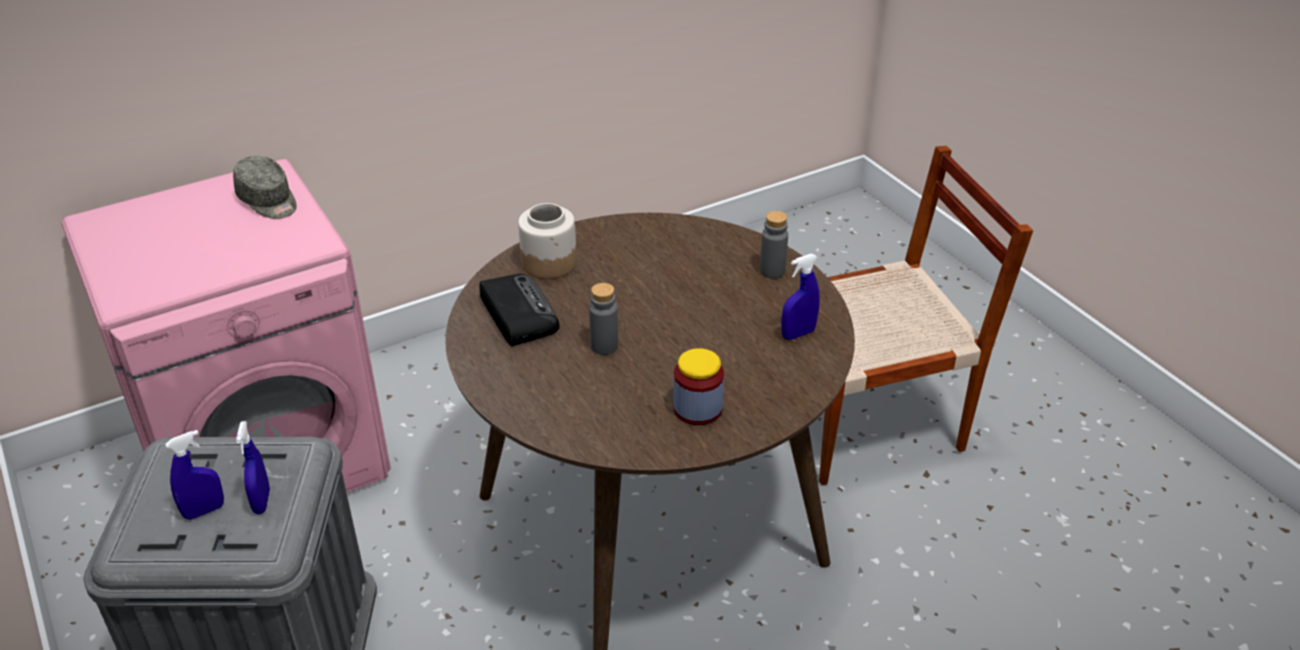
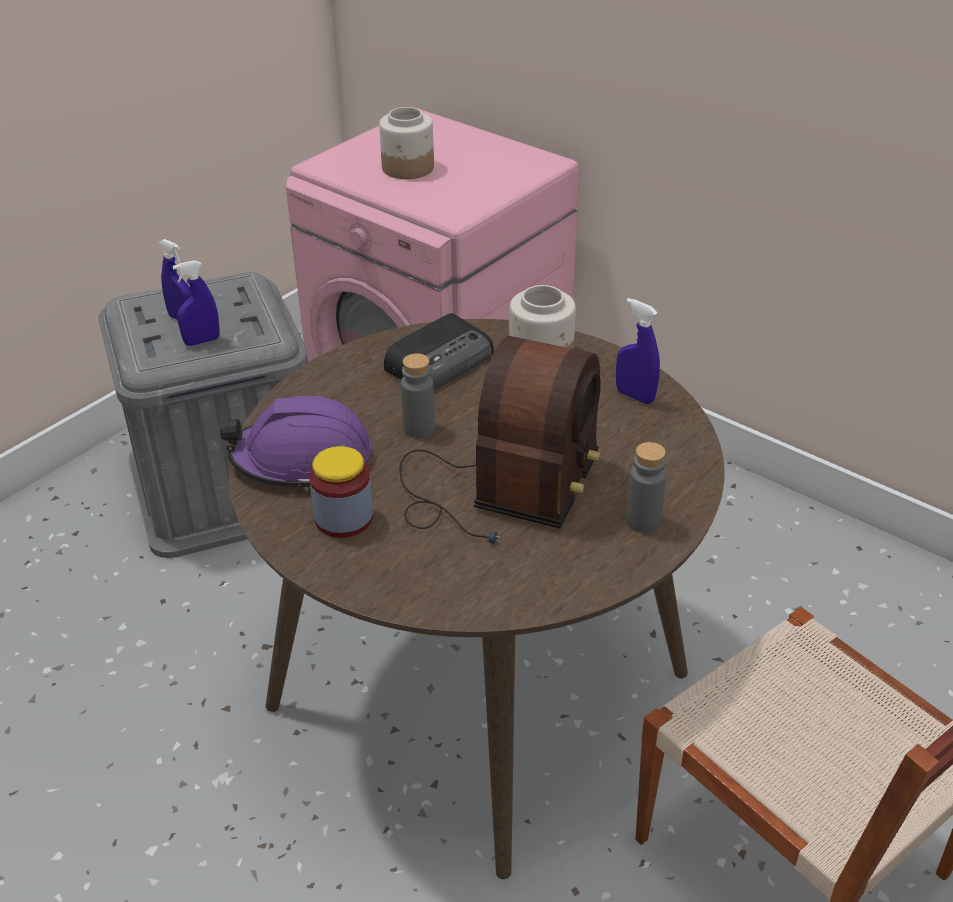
camera: 70 degrees right, 0 degrees up
grey cap [233,156,297,219] -> none
blue spray bottle [782,254,820,340] -> blue spray bottle moved to [616,298,660,404]
none -> purple hard hat [219,395,371,491]
none -> jar [379,107,434,179]
none -> radio [399,336,601,544]

